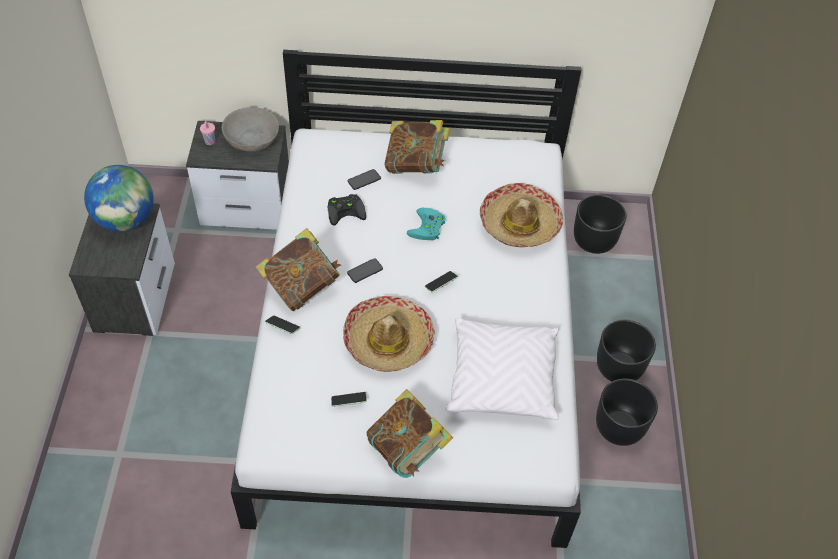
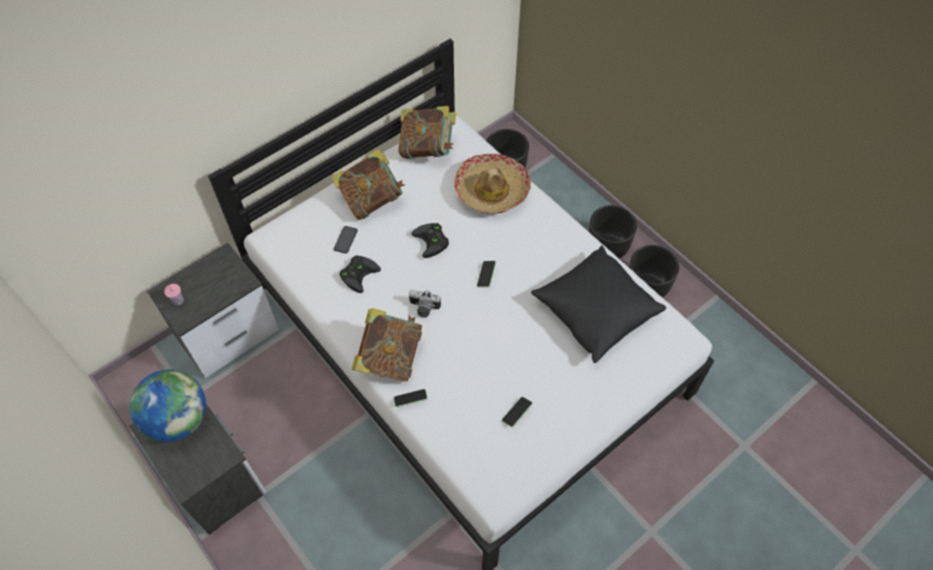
camera: 40 degrees left, 5 degrees up
grey bowl [222,107,279,152] -> none
hat [343,296,435,372] -> none
phone [347,258,383,283] -> camera [409,290,441,318]
book [366,389,453,478] -> book moved to [398,106,456,159]
turquoise game controller [407,208,445,240] -> black game controller [411,223,449,258]
white pillow [446,317,559,420] -> black pillow [531,245,666,363]

